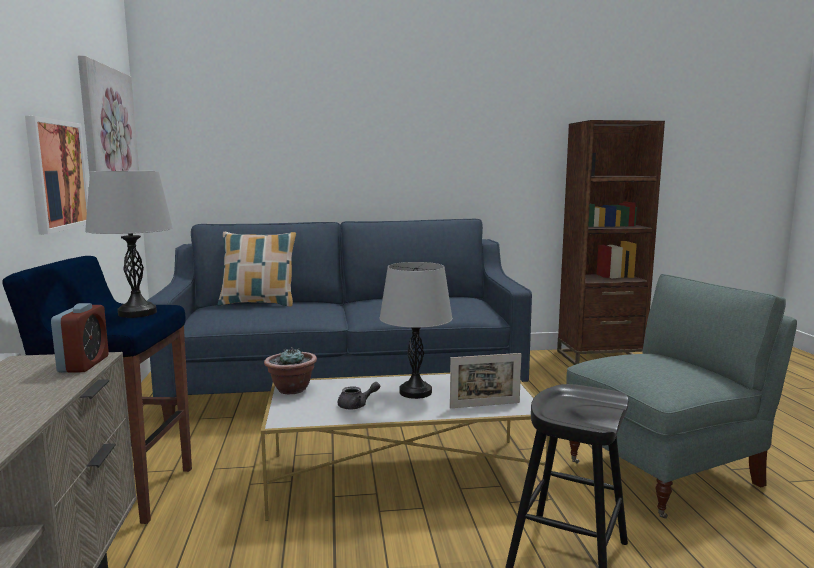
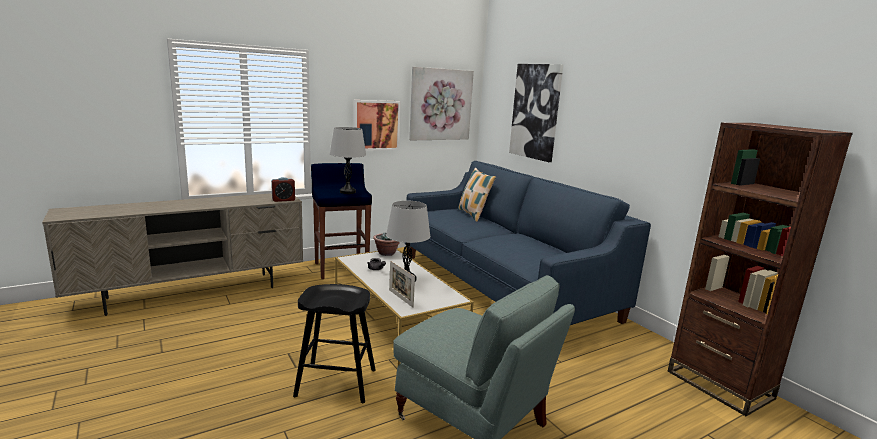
camera: 65 degrees right, 5 degrees up
none -> picture [509,64,563,162]

